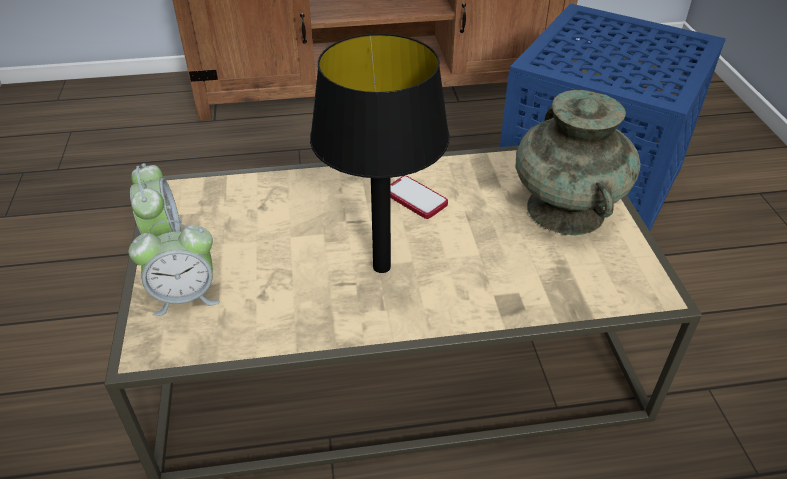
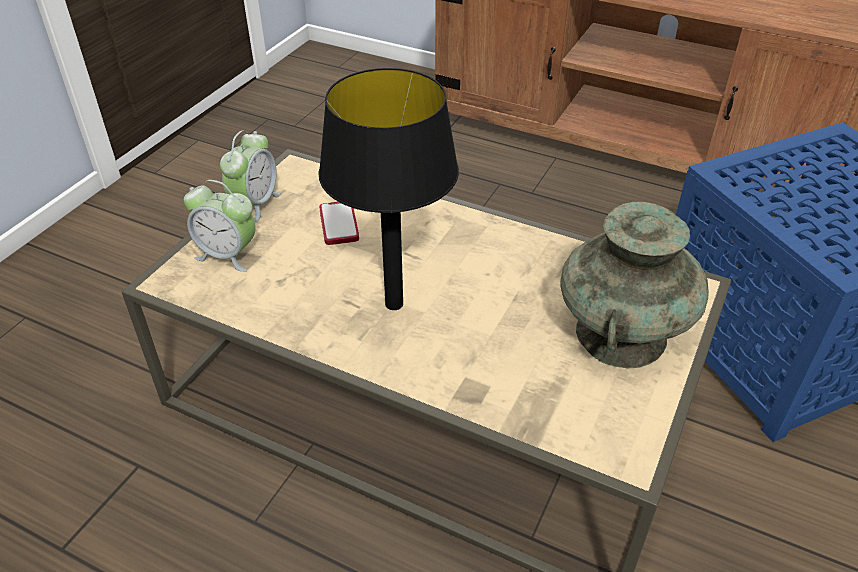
camera: 35 degrees right, 0 degrees up
phone [390,176,448,219] -> phone moved to [319,202,359,245]

